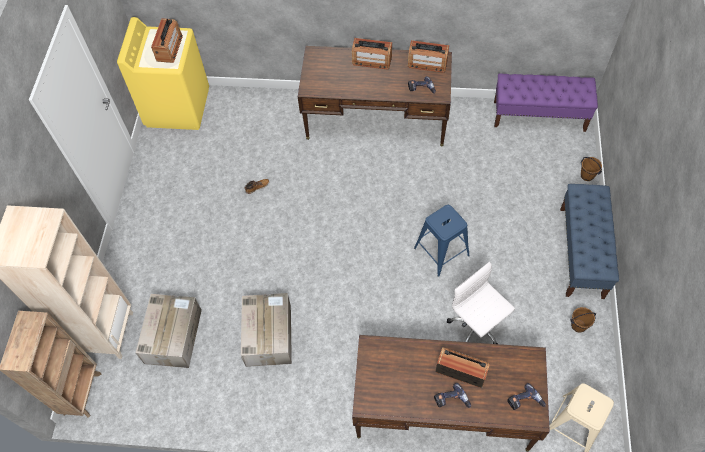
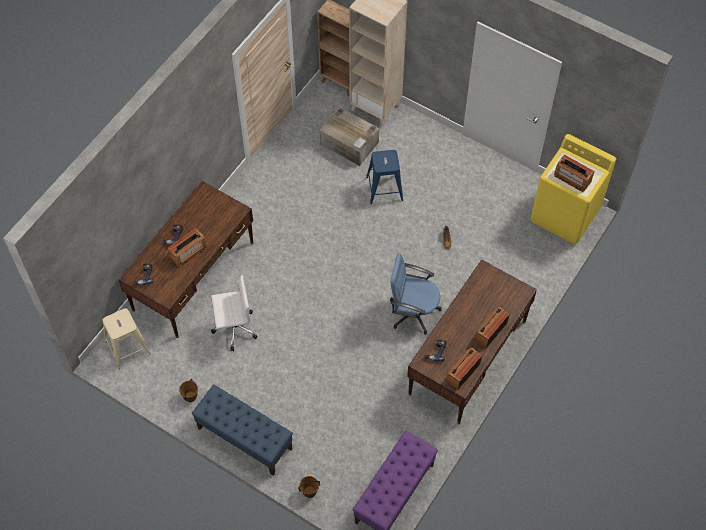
camera: 115 degrees right, 0 degrees up
cardboard box [241,293,292,367] -> none
blue stool [414,205,470,277] -> blue stool moved to [366,150,403,204]
none -> blue office chair [390,253,442,335]

